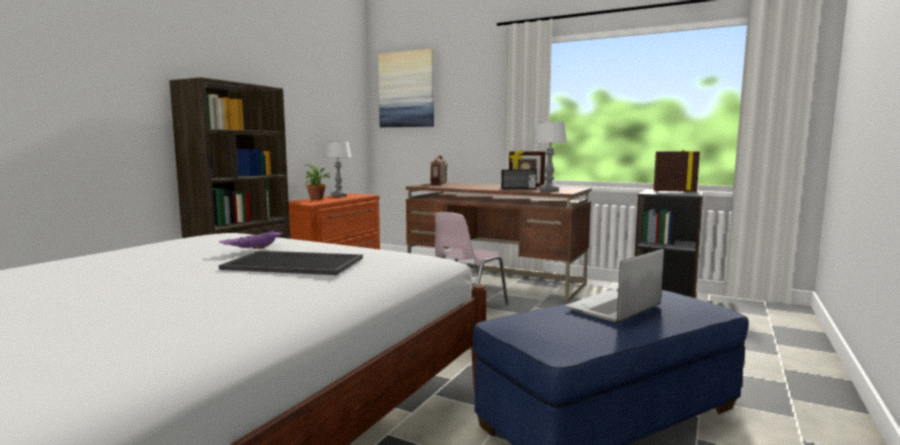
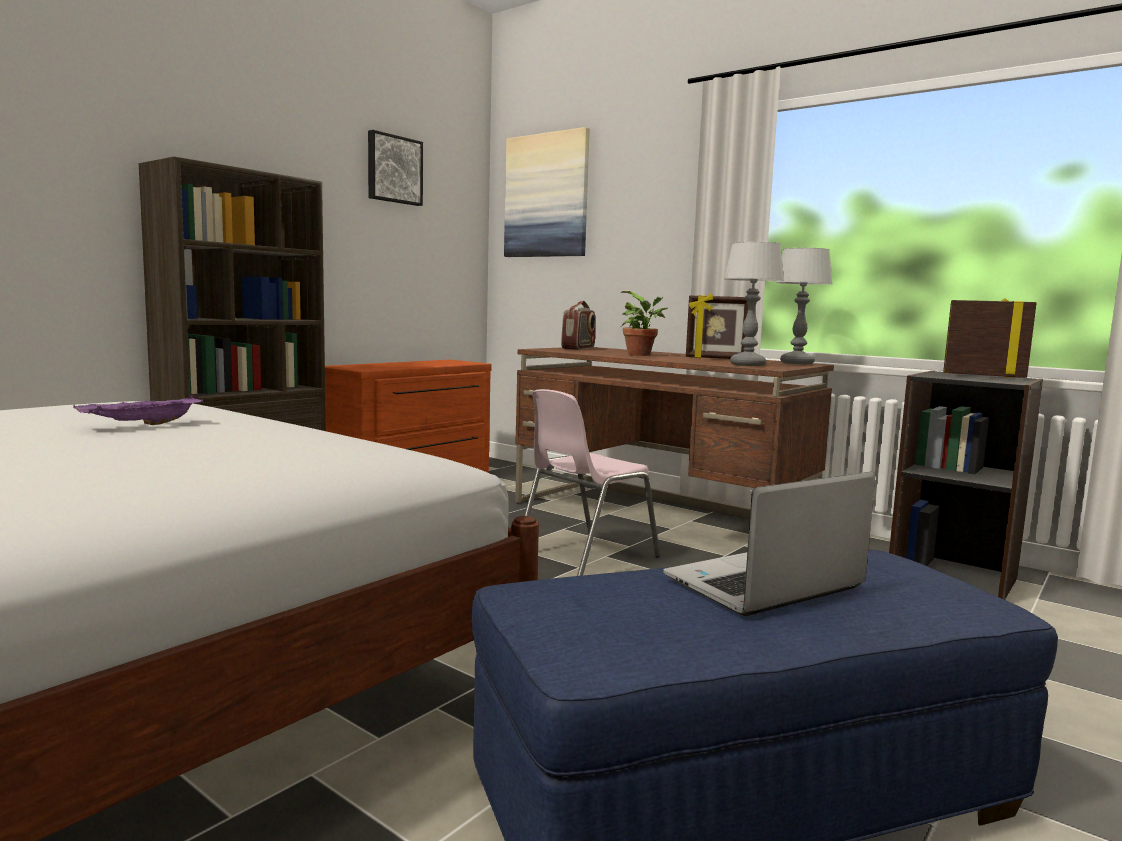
camera: 10 degrees right, 0 degrees up
tray [219,250,363,275] -> none
potted plant [305,165,330,200] -> potted plant moved to [620,291,668,356]
table lamp [324,141,351,197] -> table lamp moved to [775,248,833,365]
radio [501,169,537,189] -> none
none -> picture [368,130,423,206]

